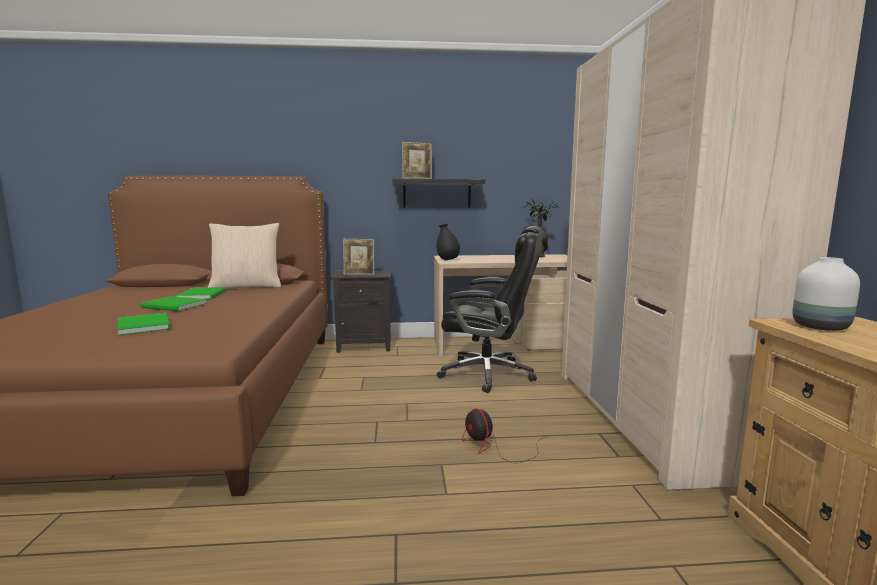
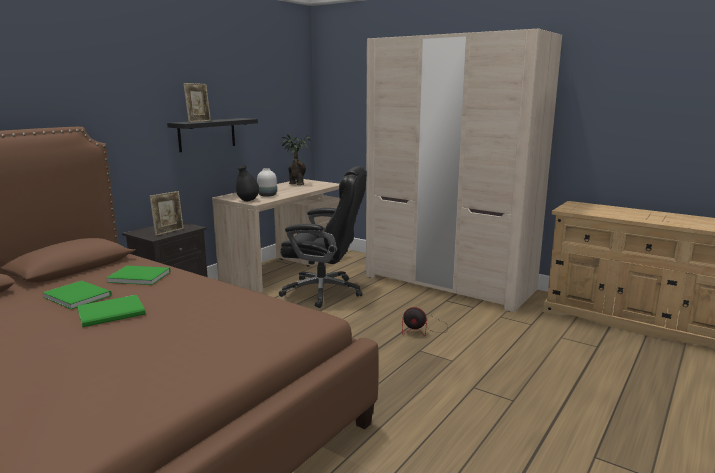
camera: 50 degrees left, 5 degrees up
green book [117,313,170,335] -> green book moved to [106,266,171,285]
beige pillow [208,223,281,288] -> none
black office chair [437,226,543,393] -> black office chair turned 45 degrees clockwise [279,166,367,308]
white vase [792,257,860,331] -> white vase moved to [257,168,277,197]

